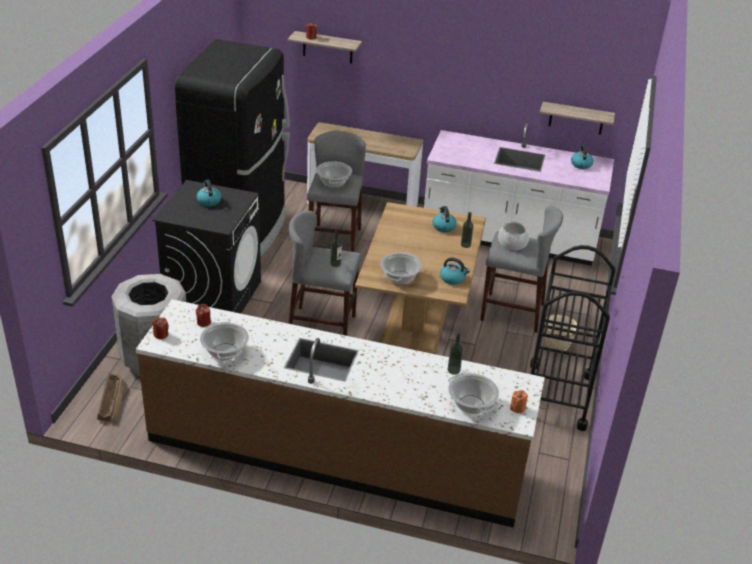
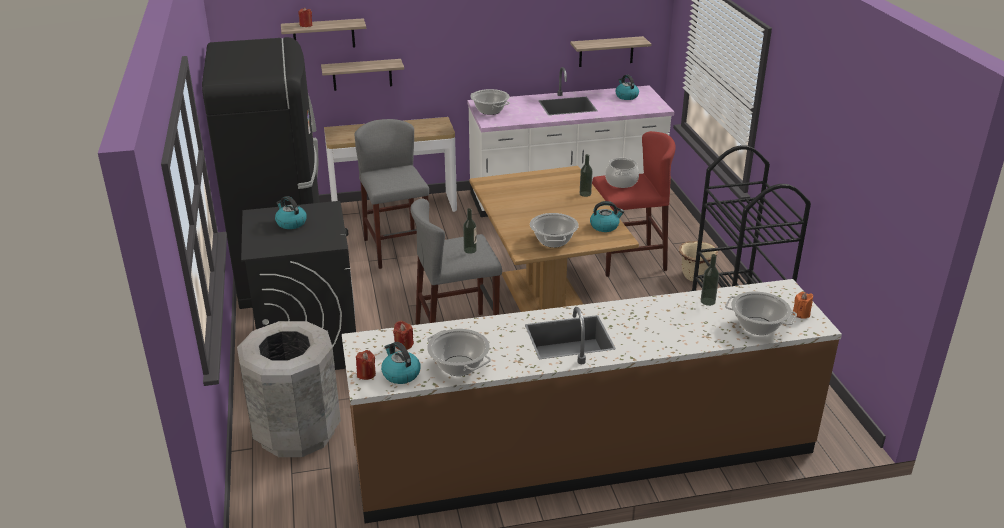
camera: 25 degrees left, 5 degrees down
crate [97,372,126,424] -> none
cooking pot [316,162,352,188] -> cooking pot moved to [470,89,510,115]
kettle [432,206,457,232] -> kettle moved to [381,342,421,384]
grey stool [480,206,563,333] -> red stool [592,131,676,277]
none -> shelf [321,59,404,91]

